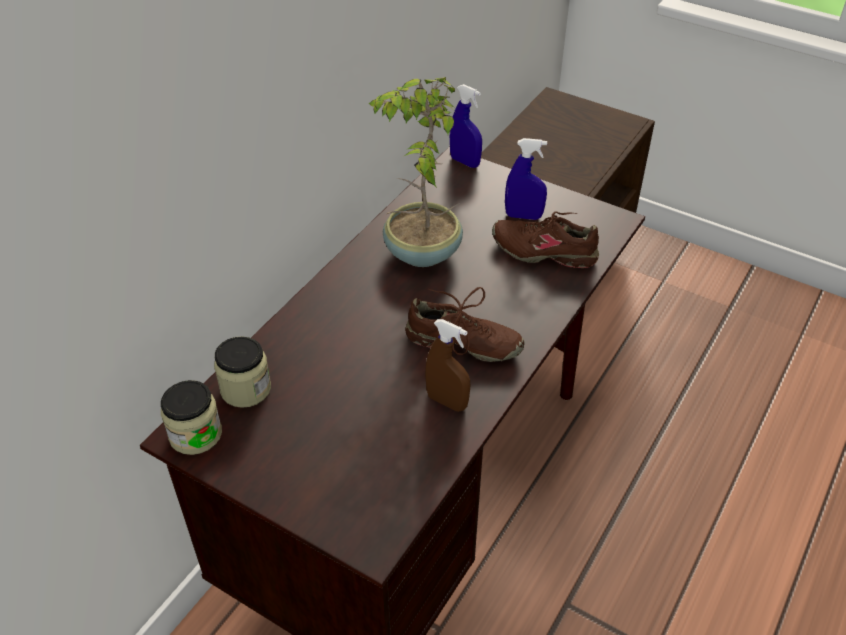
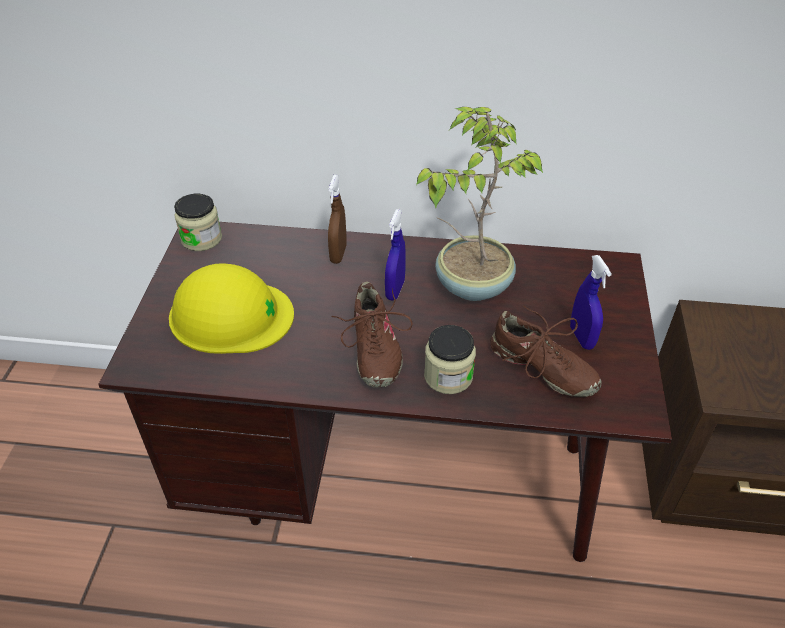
camera: 65 degrees right, 0 degrees up
jar [214,336,271,408] -> jar moved to [424,325,476,394]
brown spray bottle [425,319,470,412] -> brown spray bottle moved to [328,175,347,264]
blue spray bottle [450,84,482,168] -> blue spray bottle moved to [385,209,406,300]
brown shoe [492,211,599,268] -> brown shoe turned 135 degrees clockwise [490,305,602,397]
none -> yellow hard hat [169,263,294,354]

